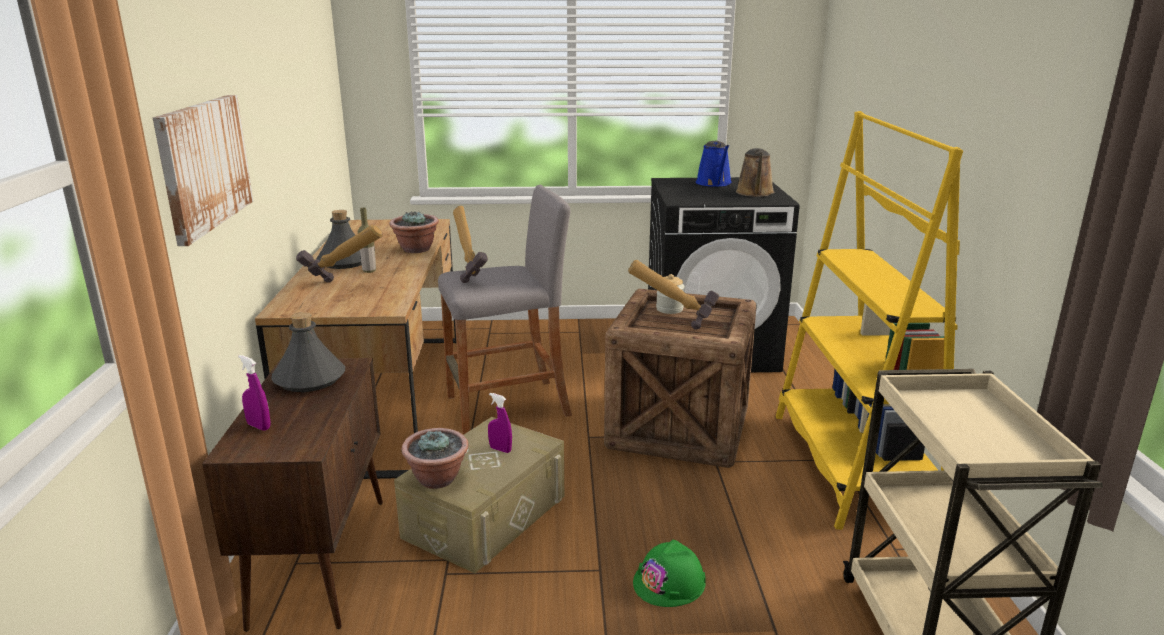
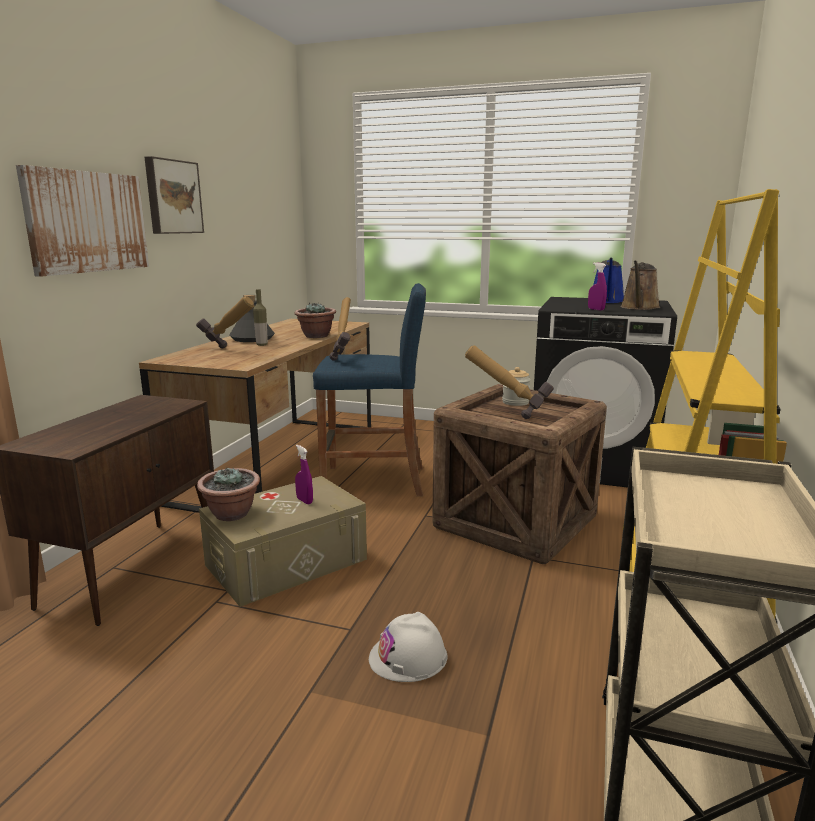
camera: 20 degrees right, 5 degrees down
purple spray bottle [238,355,270,431] -> purple spray bottle moved to [588,262,607,311]
grey bottle [271,312,345,392] -> none
grey stool [438,185,572,435] -> blue stool [313,283,426,497]
green hard hat [633,540,706,607] -> white hard hat [369,612,448,682]
none -> picture [145,156,204,234]

